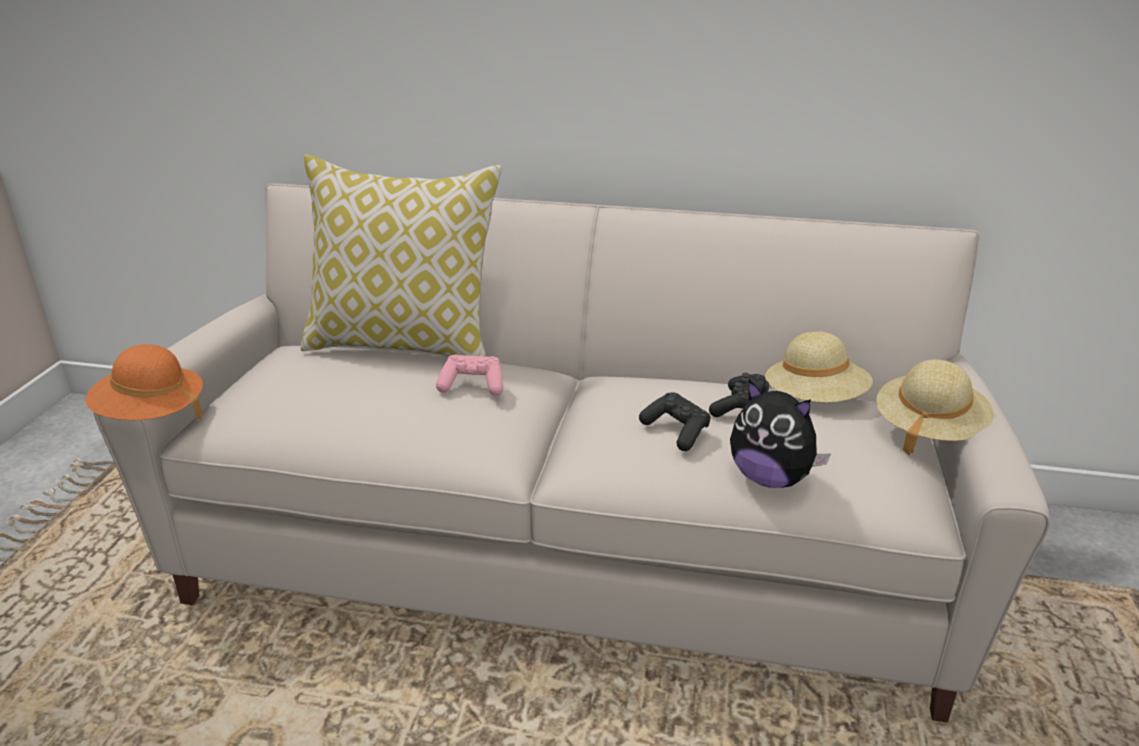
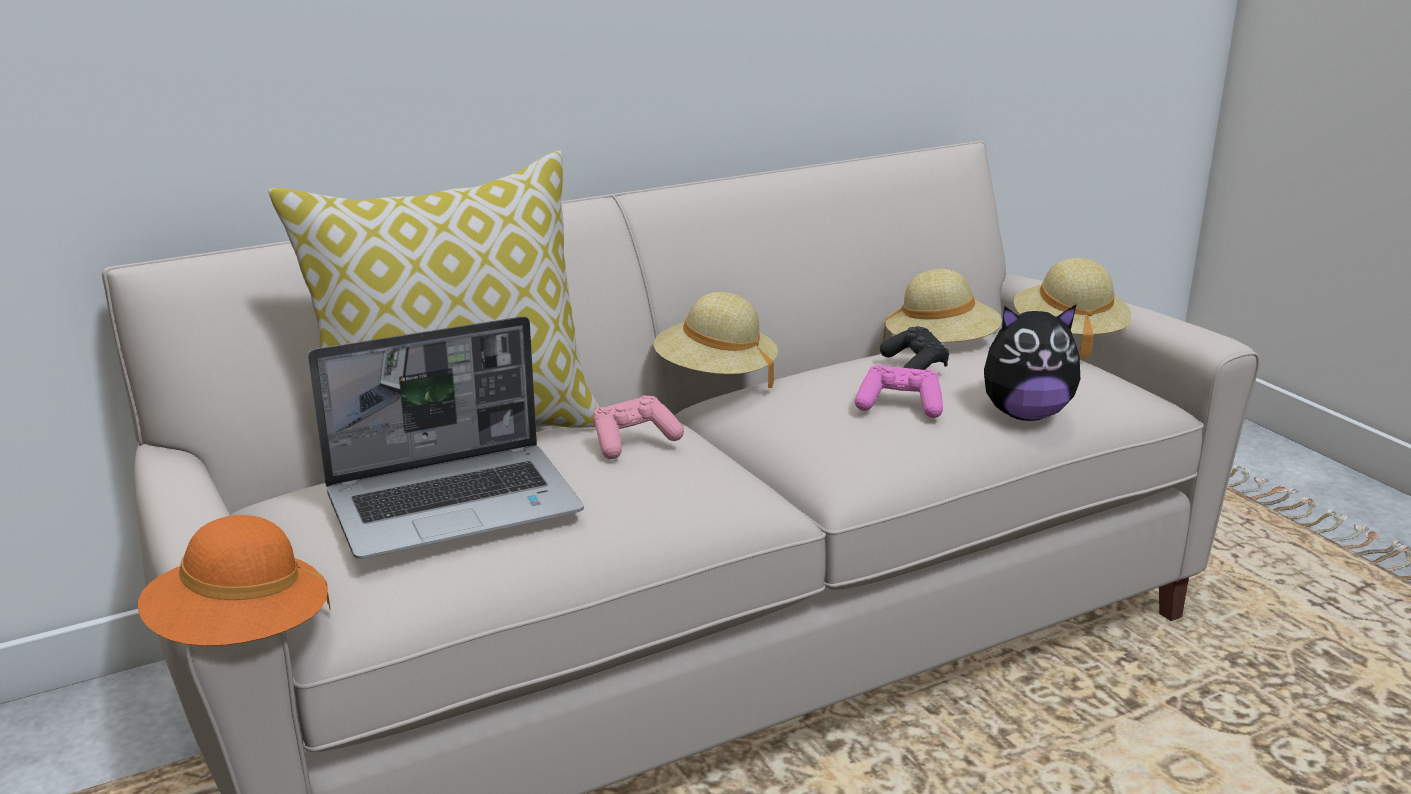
camera: 40 degrees left, 5 degrees down
black game controller [639,392,711,451] -> pink game controller [855,364,943,418]
none -> laptop [308,316,584,559]
none -> beige hat [654,292,778,388]

